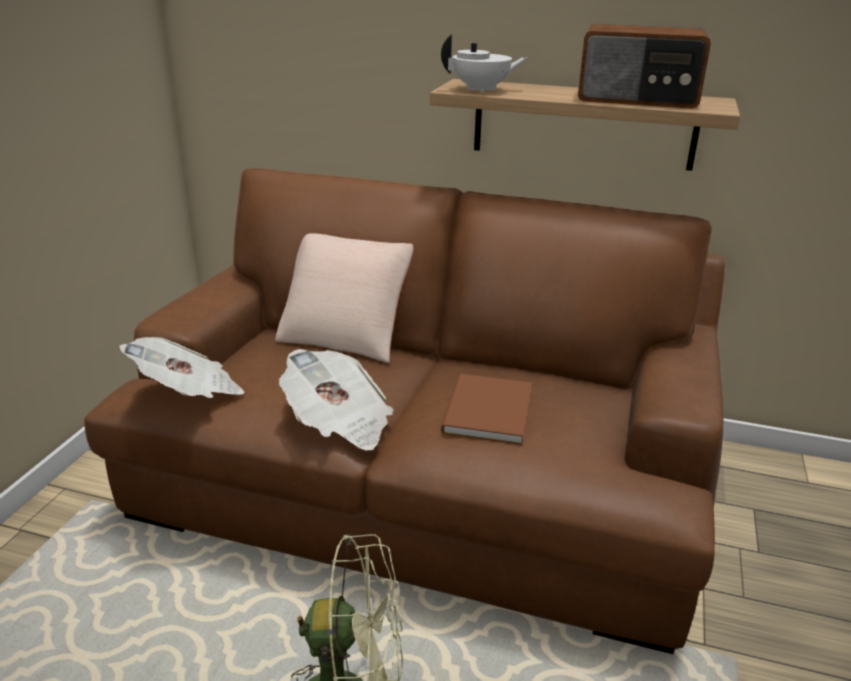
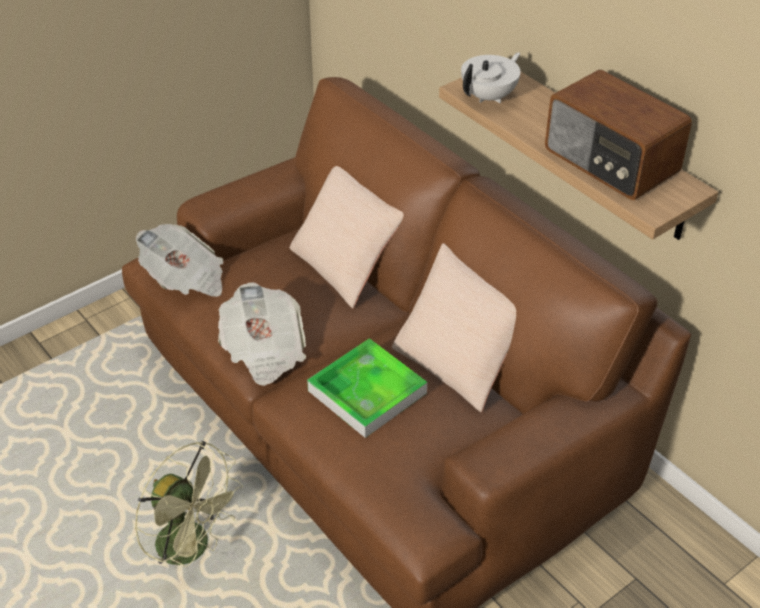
camera: 35 degrees right, 15 degrees up
white teapot [441,34,527,93] -> white teapot turned 75 degrees counterclockwise [461,52,521,103]
brown book [441,374,532,445] -> tray [307,338,427,438]
none -> beige pillow [392,243,516,412]

